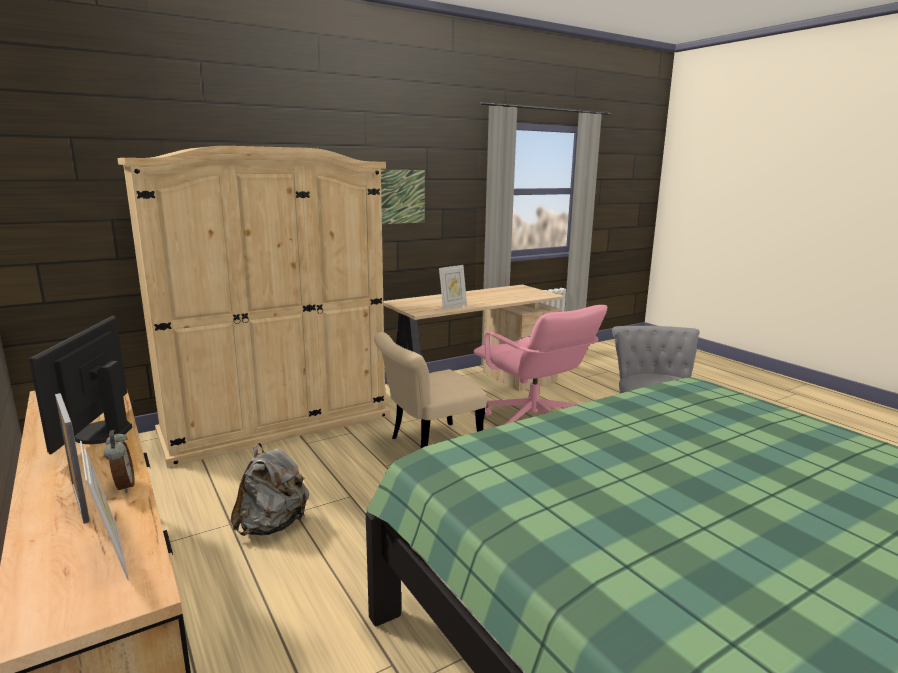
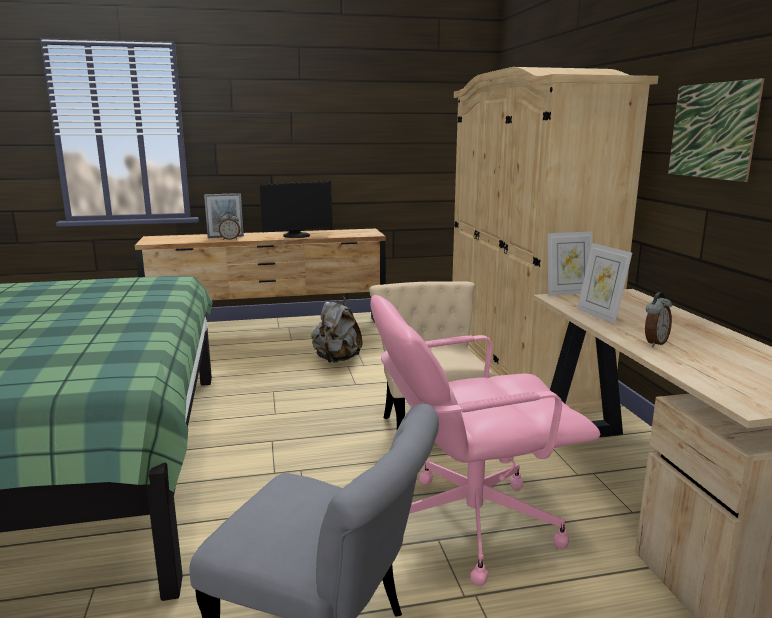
camera: 110 degrees right, 0 degrees up
monitor [29,316,132,454] -> monitor turned 135 degrees clockwise [260,181,332,238]
picture frame [80,441,129,580] -> picture frame moved to [548,231,593,296]
none -> alarm clock [645,292,672,347]

